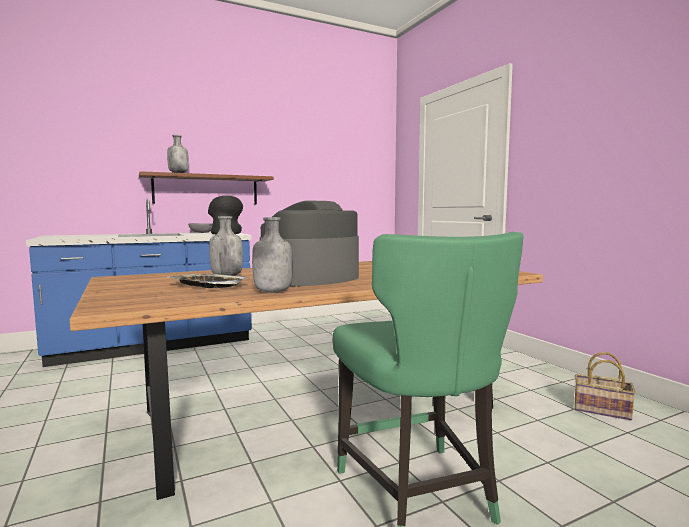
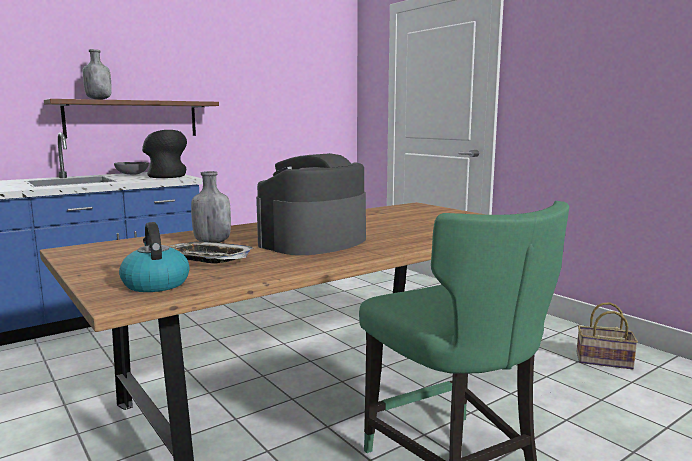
camera: 10 degrees left, 5 degrees up
grey bottle [252,217,293,293] -> none
none -> kettle [119,222,189,292]

